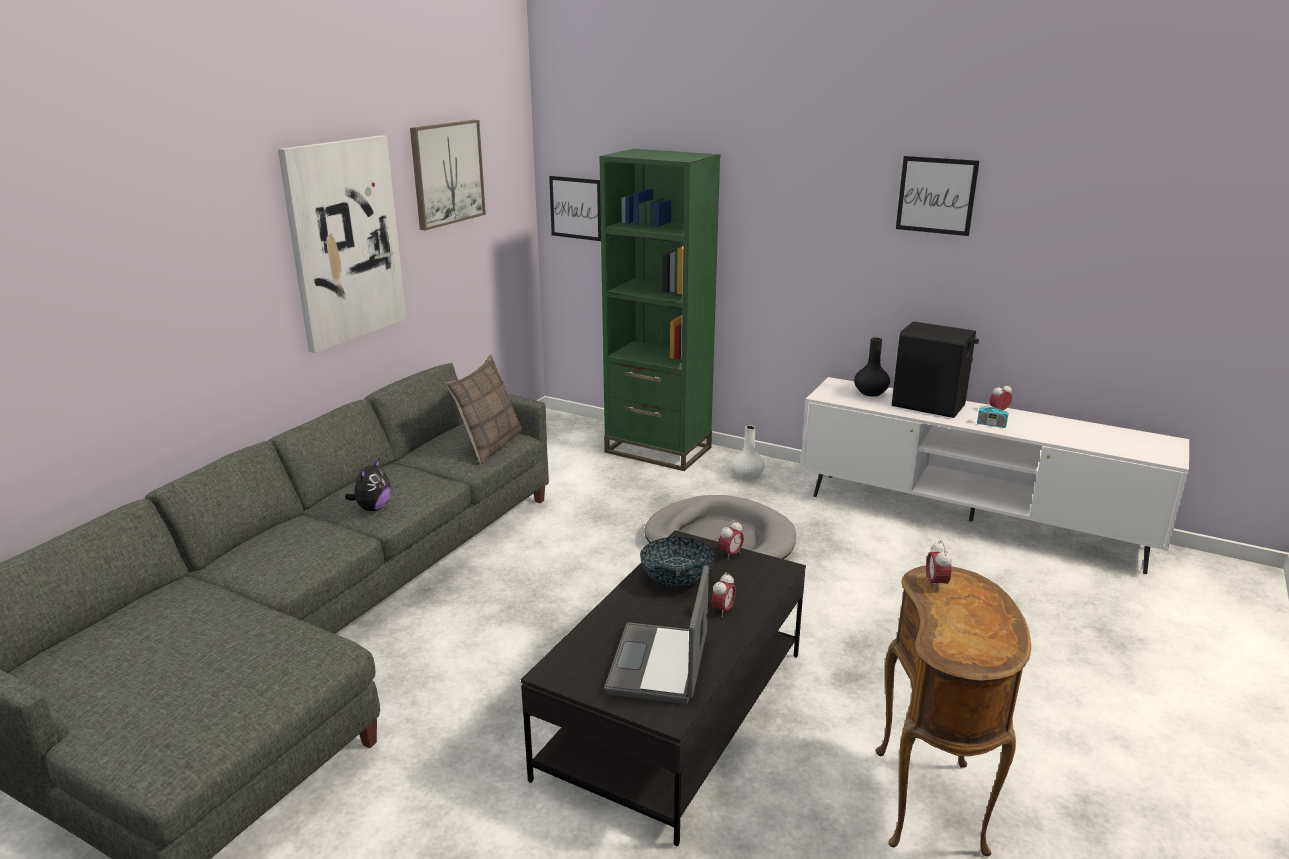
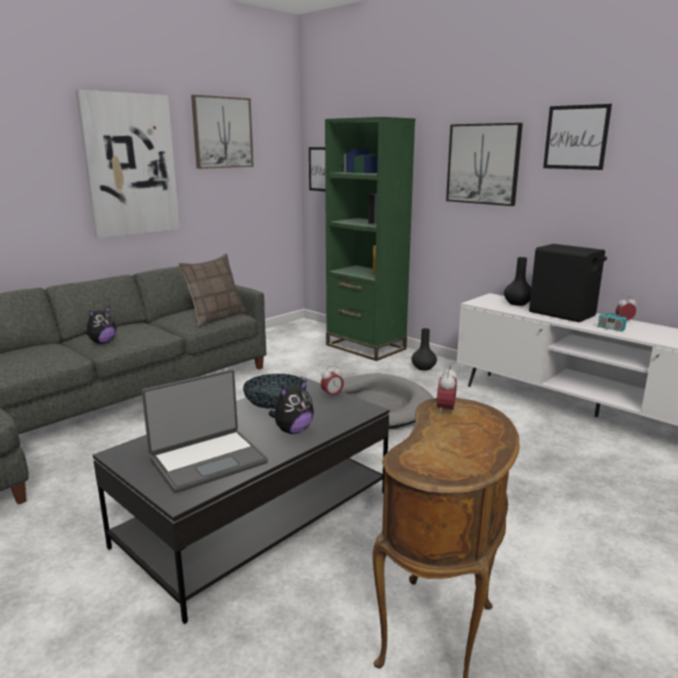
camera: 15 degrees right, 5 degrees down
laptop [604,565,709,704] -> laptop turned 150 degrees counterclockwise [142,369,268,493]
alarm clock [711,572,736,617] -> plush toy [269,379,314,434]
white vase [732,426,765,479] -> black vase [411,328,437,371]
none -> picture [446,123,523,206]

